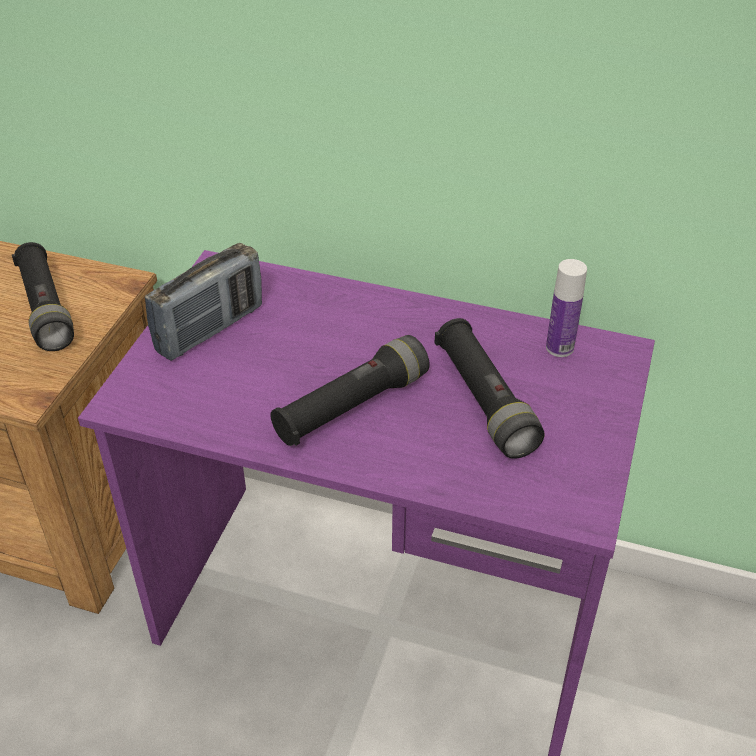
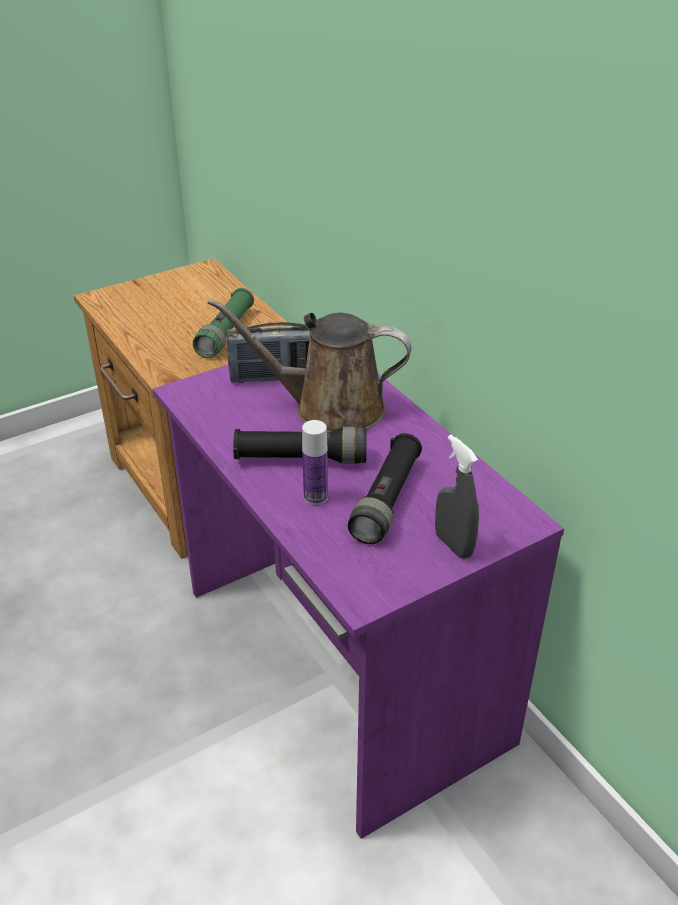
camera: 40 degrees right, 5 degrees down
black flashlight [12,242,74,351] -> green flashlight [193,288,254,358]
bottle [546,259,587,357] -> bottle moved to [302,420,328,505]
none -> brown watering can [208,298,412,432]
none -> grey spray bottle [435,435,479,559]

